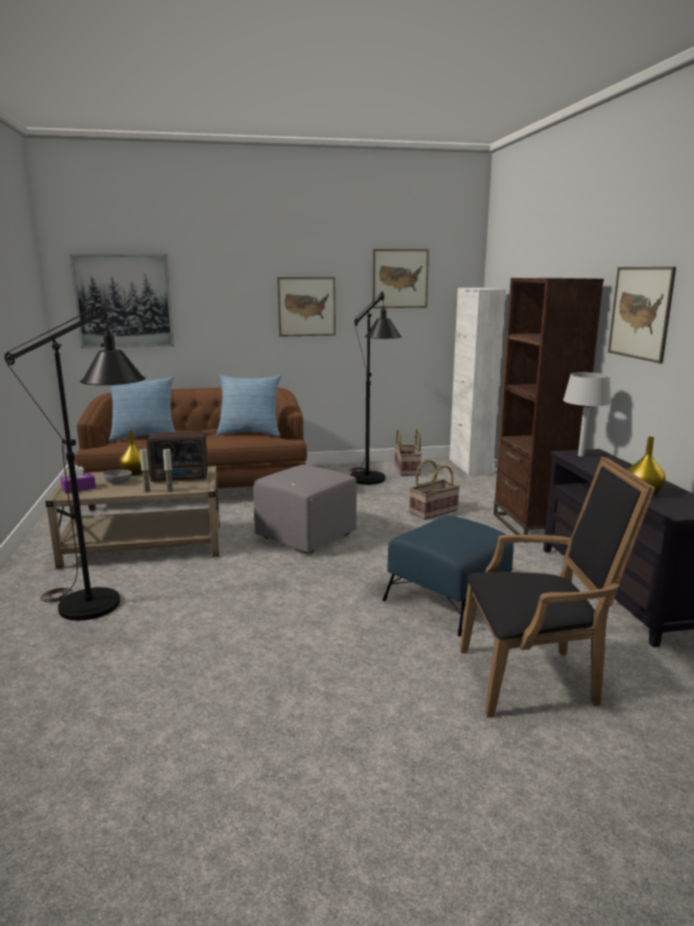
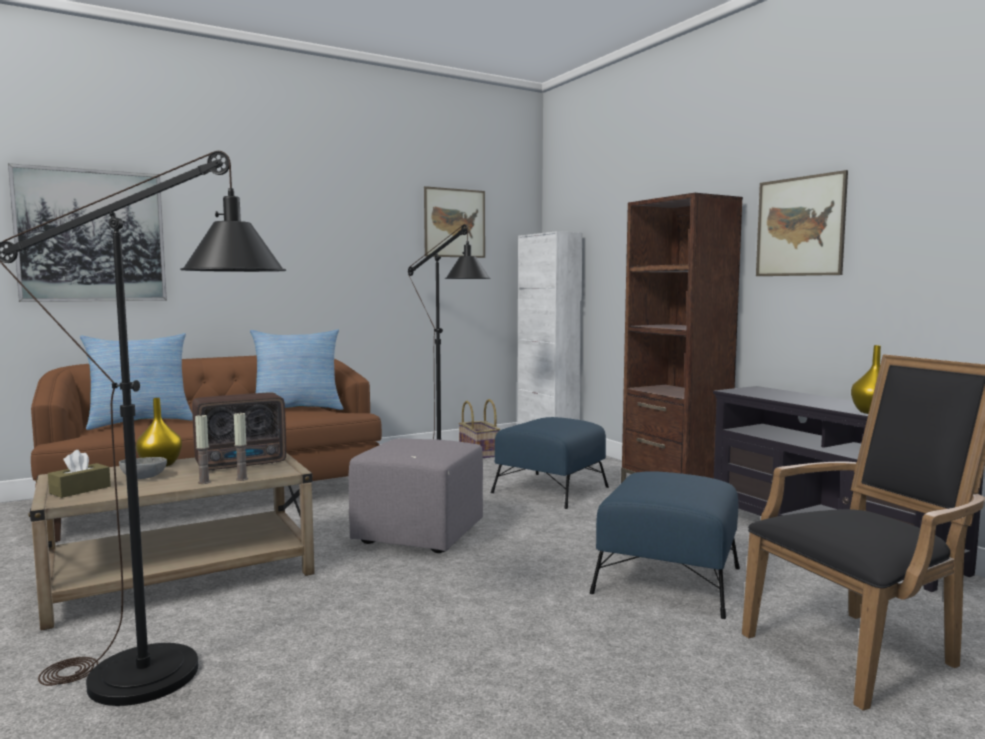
camera: 20 degrees left, 10 degrees down
purple tissue box [60,465,96,494] -> brown tissue box [48,450,111,498]
picture [277,277,336,337] -> none
basket [409,460,460,520] -> blue ottoman [491,417,609,509]
grey table lamp [563,372,611,456] -> none

